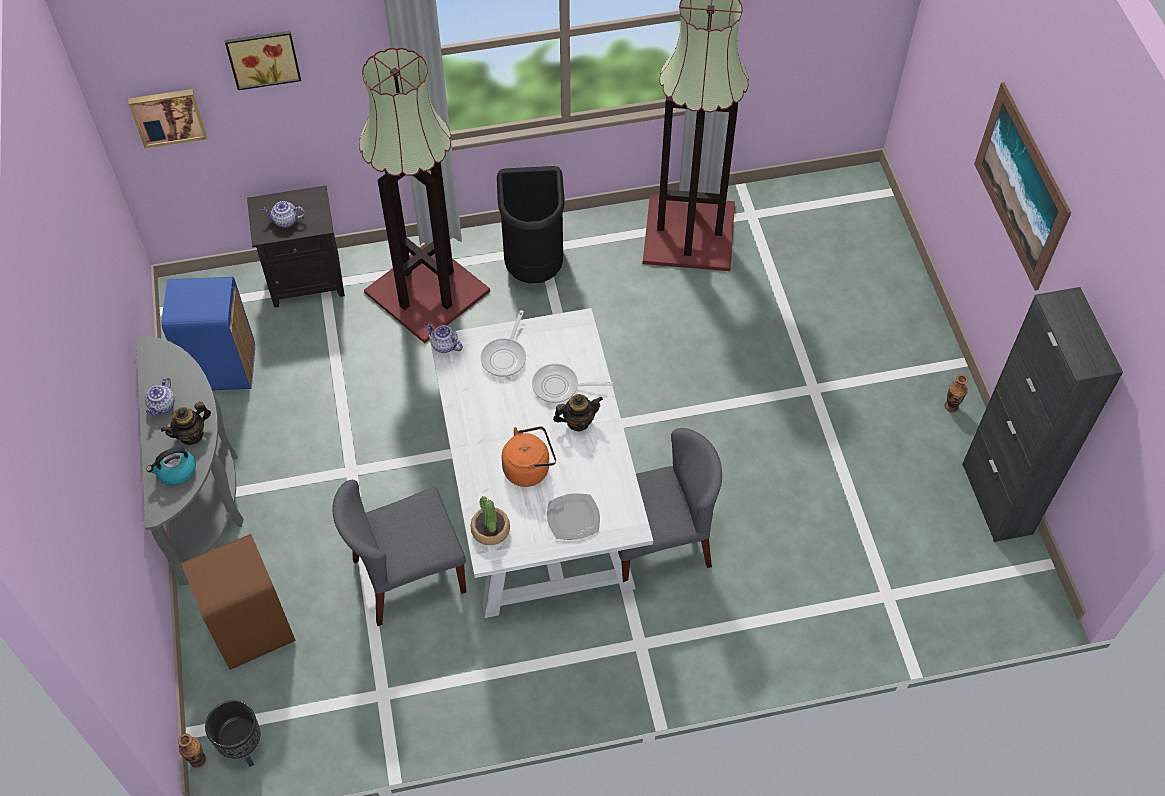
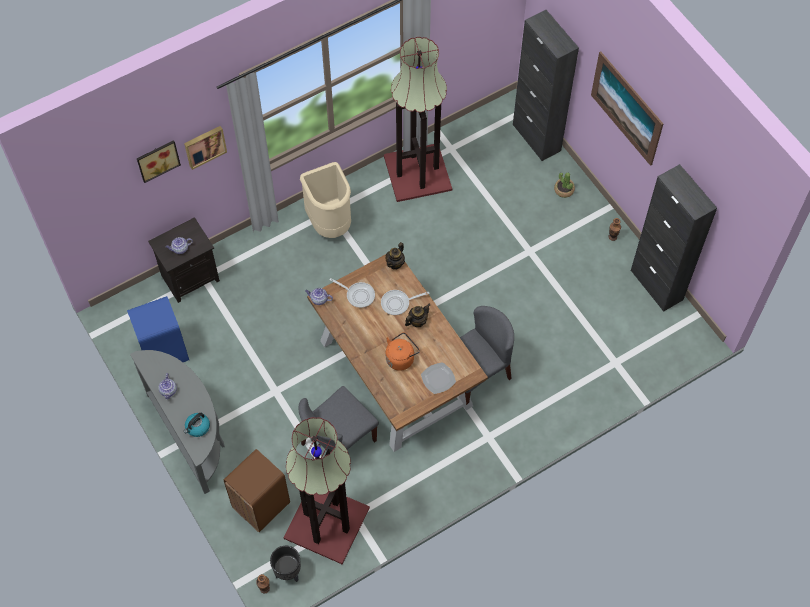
camera: 20 degrees left, 5 degrees up
picture [128,89,207,148] -> picture moved to [184,126,227,170]
teapot [161,402,211,445] -> teapot moved to [386,242,405,270]
floor lamp [359,48,490,343] -> floor lamp moved to [283,417,370,564]
white dining table [429,308,653,618] -> brown dining table [307,254,488,452]
potted plant [470,496,510,545] -> potted plant moved to [554,173,575,198]
frying pan [480,310,526,377] -> frying pan turned 60 degrees counterclockwise [330,278,375,308]
black trash can [497,166,565,283] -> beige trash can [300,162,351,238]
none -> black cabinet [513,10,579,161]

